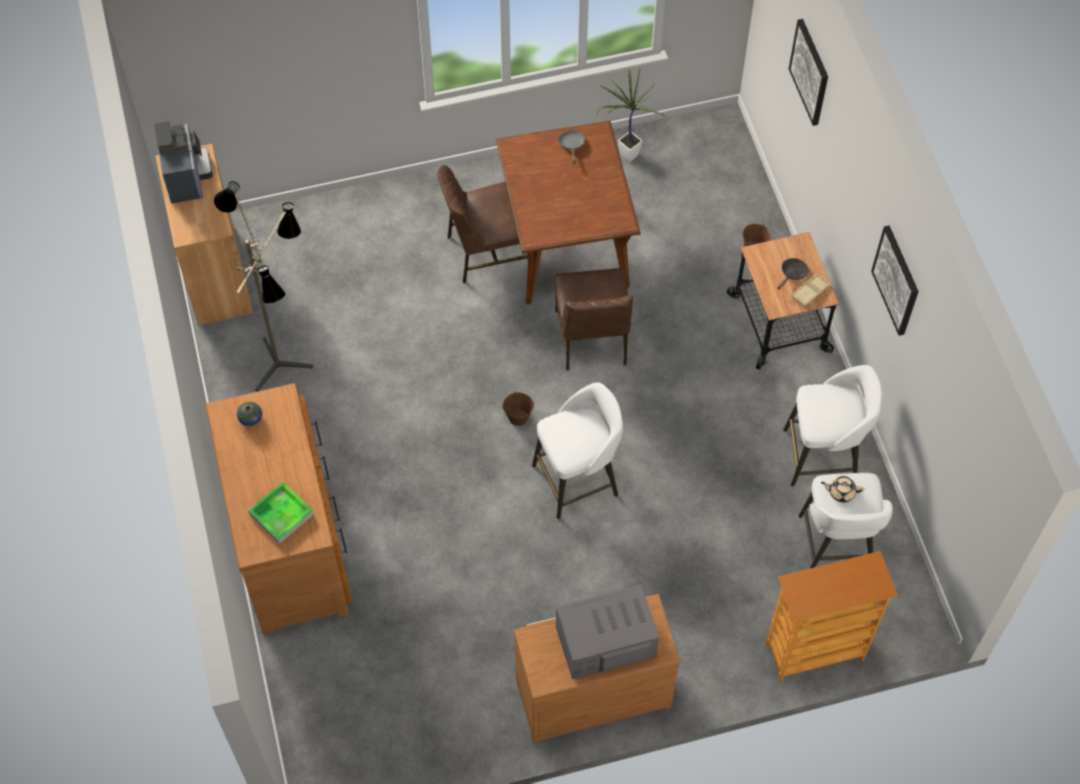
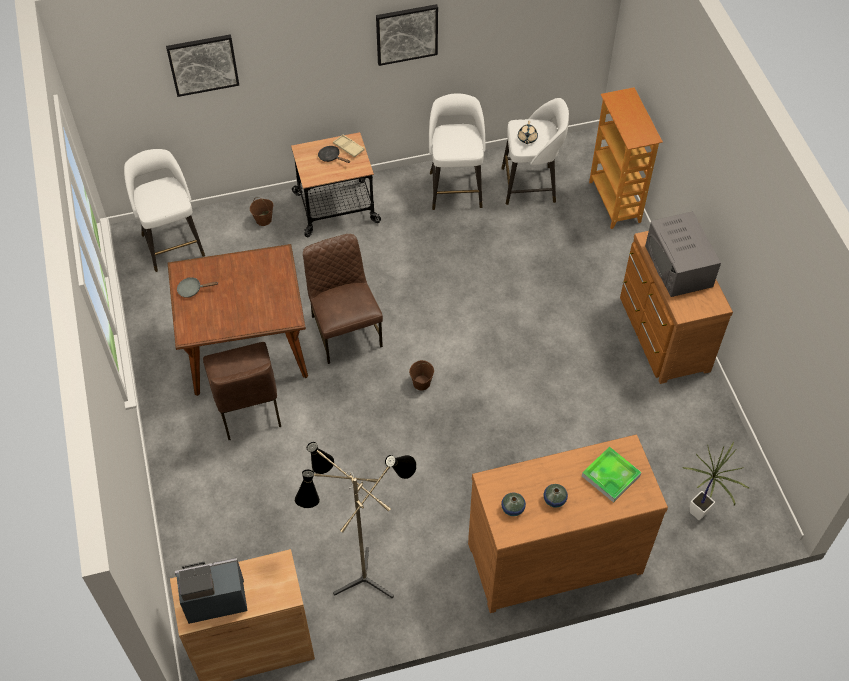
camera: 90 degrees left, 5 degrees down
white stool [532,382,623,519] -> white stool moved to [124,149,205,272]
brown chair [554,268,633,370] -> brown chair turned 105 degrees counterclockwise [303,234,383,364]
potted plant [597,69,665,162] -> potted plant moved to [682,442,749,520]
none -> vase [544,484,568,508]

